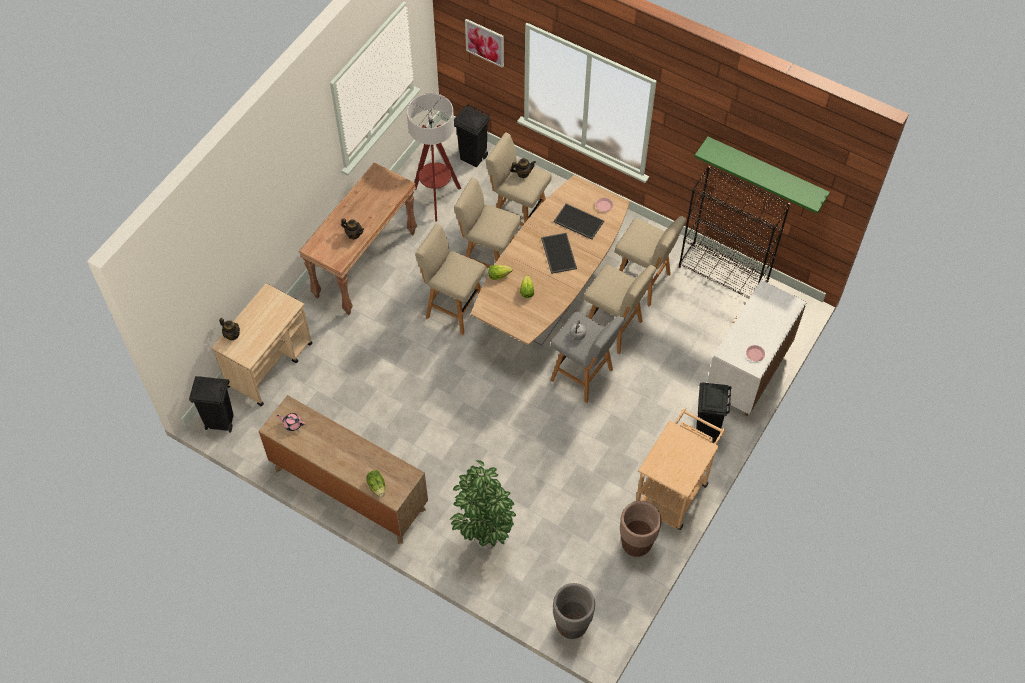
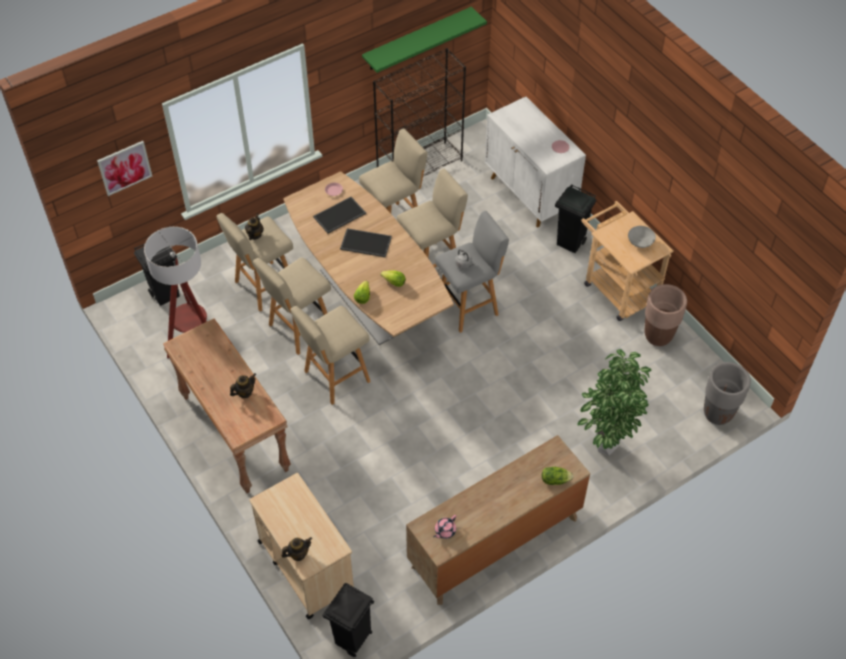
camera: 65 degrees left, 5 degrees down
none -> grey bowl [628,226,656,248]

